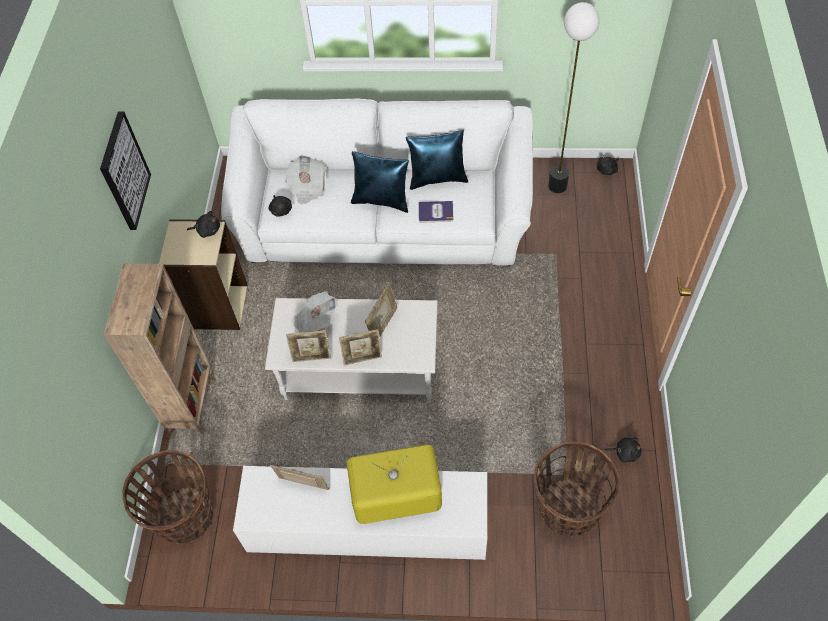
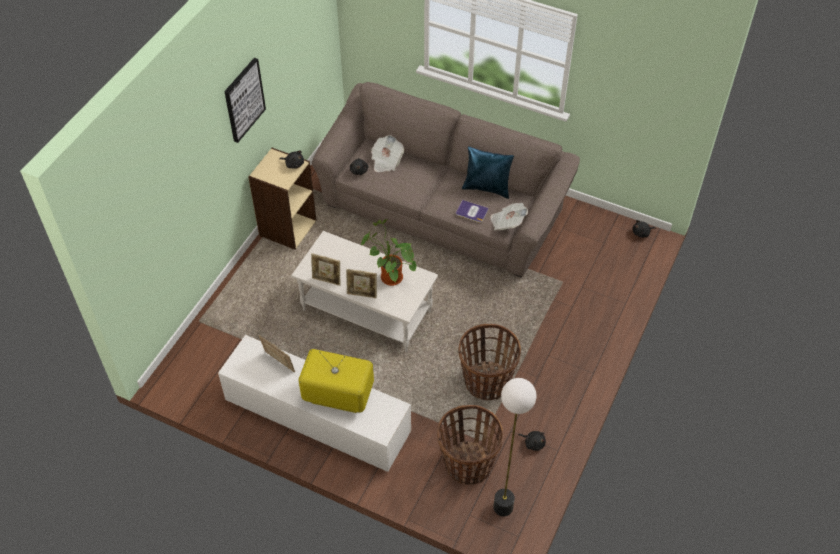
camera: 20 degrees right, 5 degrees down
brown bookcase [104,264,215,434] -> none
basket [122,450,214,544] -> basket moved to [458,324,521,400]
white sofa [221,99,533,266] -> brown sofa [311,82,580,277]
newspaper [291,291,338,332] -> newspaper moved to [490,203,528,230]
blue pillow [351,151,409,213] -> none
picture frame [365,283,397,338] -> potted plant [361,219,416,286]
floor lamp [548,2,600,193] -> floor lamp moved to [493,378,536,516]

